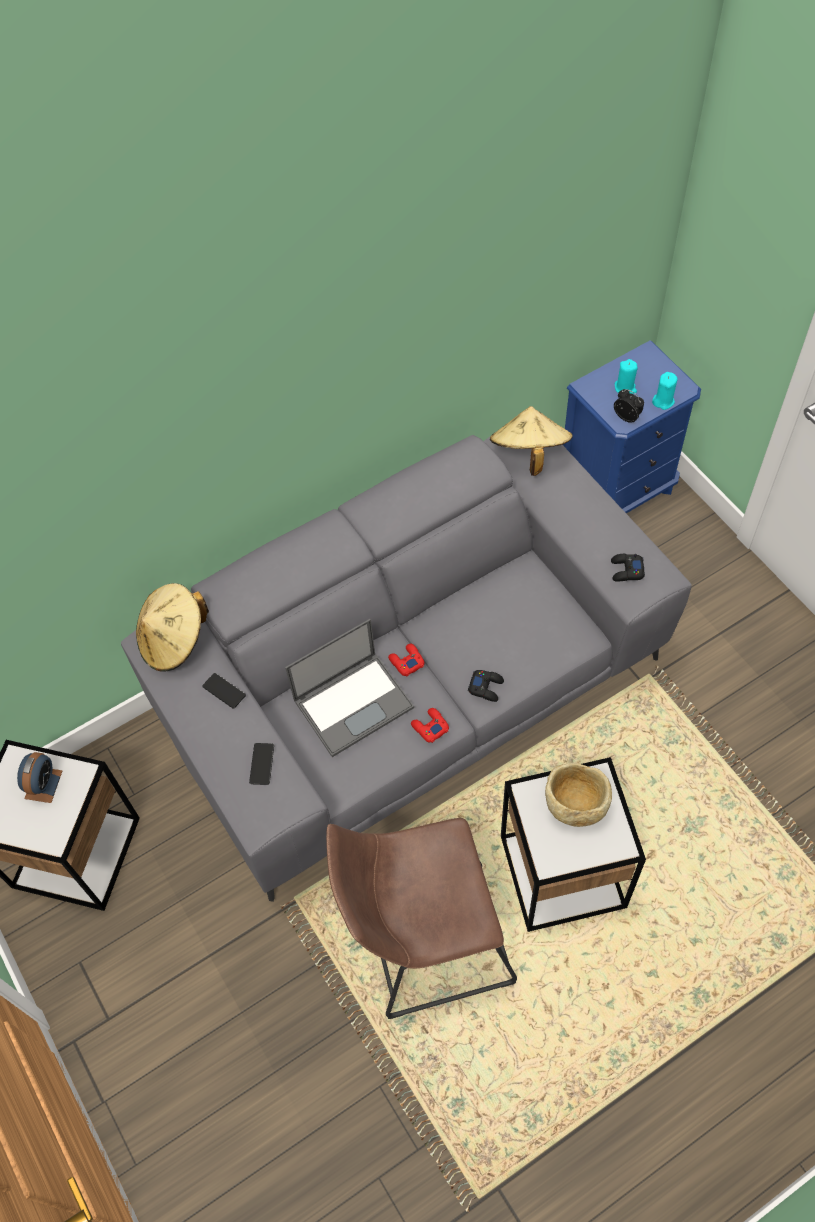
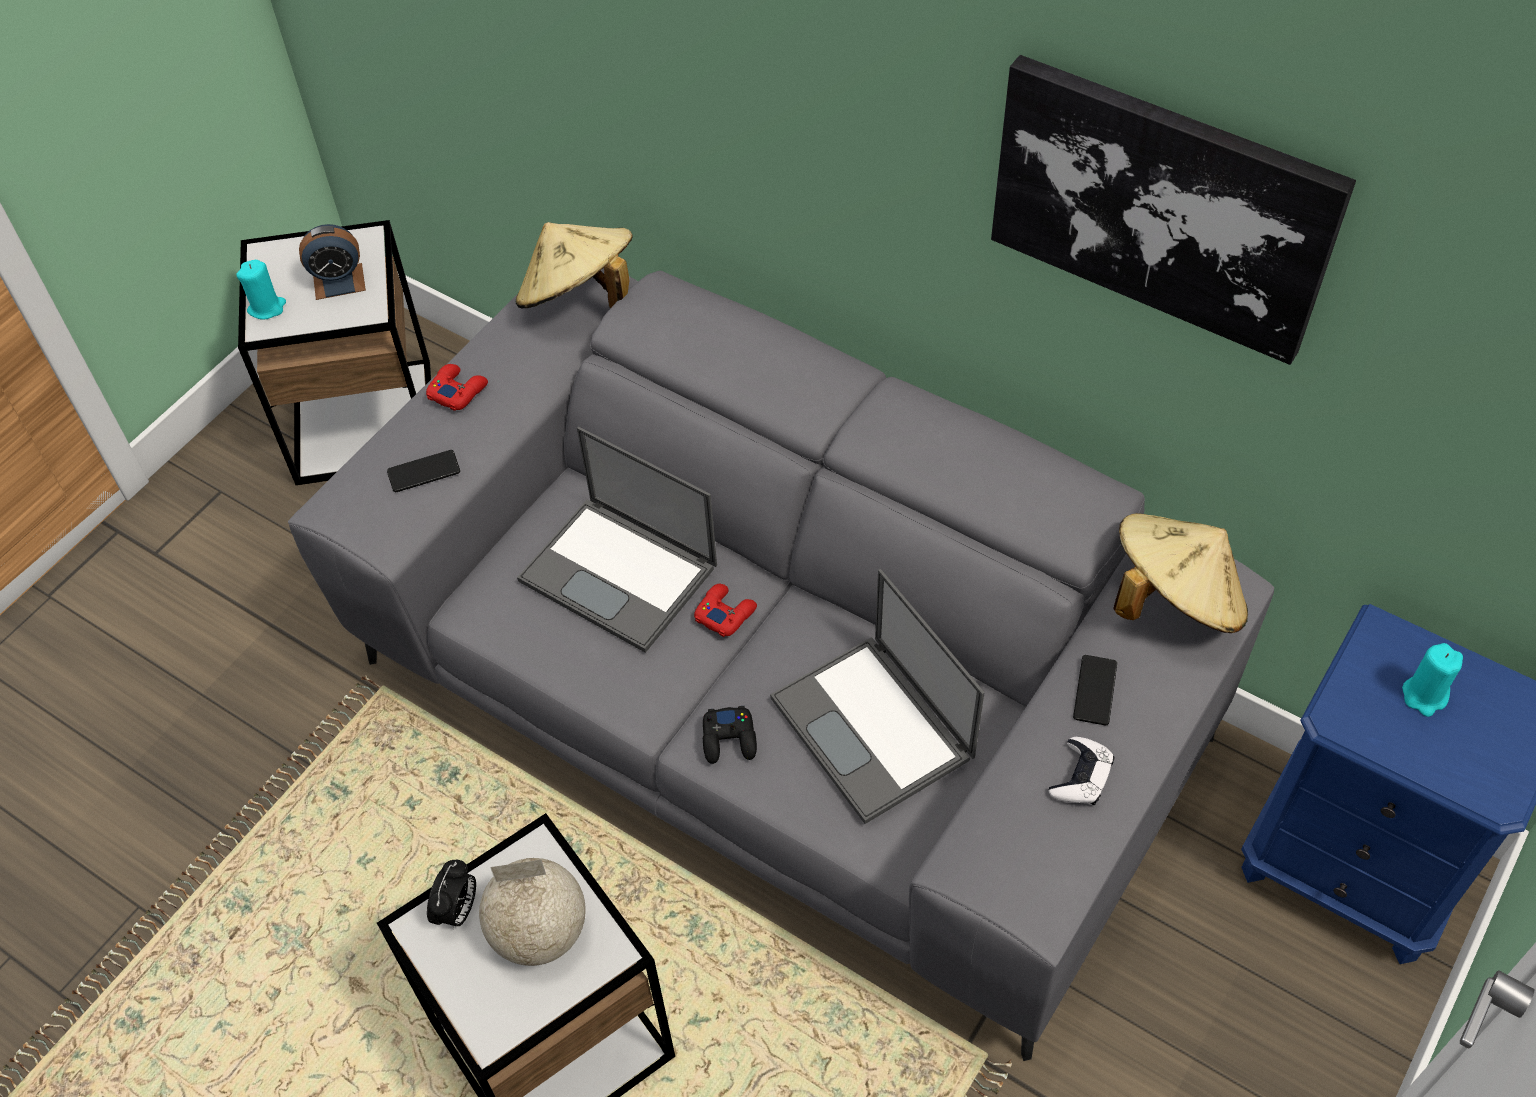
camera: 65 degrees right, 5 degrees down
phone [202,673,246,709] -> phone moved to [1073,655,1117,726]
brown stool [326,818,517,1019] -> none
red game controller [411,708,449,743] -> red game controller moved to [426,364,488,411]
beige bowl [545,763,612,827] -> globe [479,858,586,966]
black game controller [611,554,645,582] -> none
alarm clock [614,389,644,423] -> alarm clock moved to [427,860,476,929]
turquoise candle [652,372,678,410] -> turquoise candle moved to [237,260,286,320]
none -> laptop [770,569,985,824]
none -> picture [991,55,1356,365]
none -> white game controller [1048,737,1115,805]

